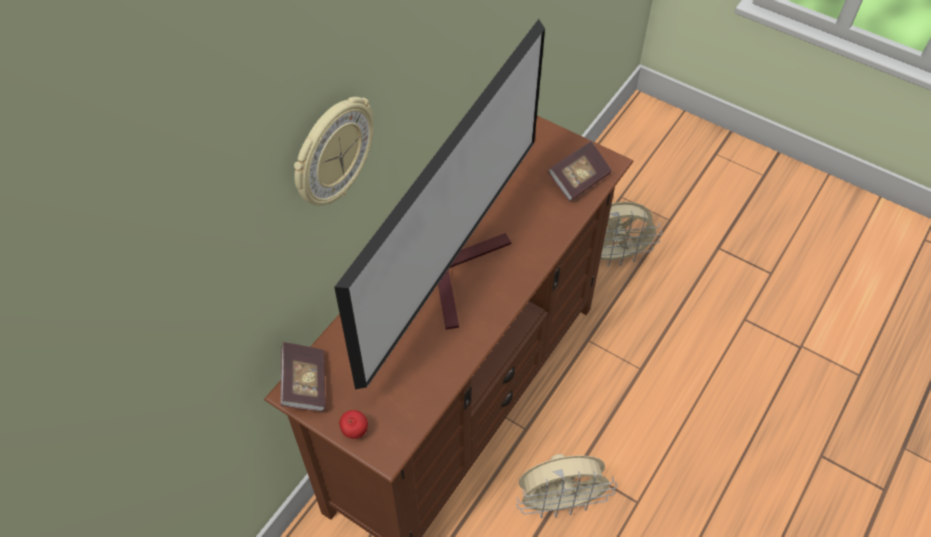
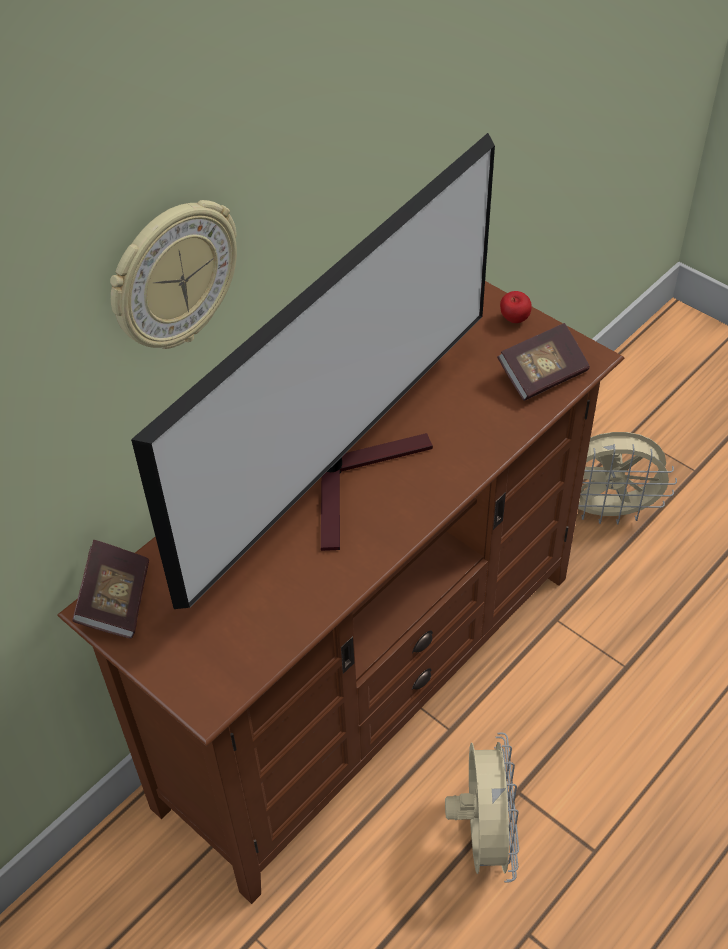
camera: 10 degrees right, 5 degrees down
apple [339,410,368,439] -> apple moved to [500,291,532,323]
beige fan [516,454,617,518] -> beige fan turned 90 degrees counterclockwise [445,733,519,883]

